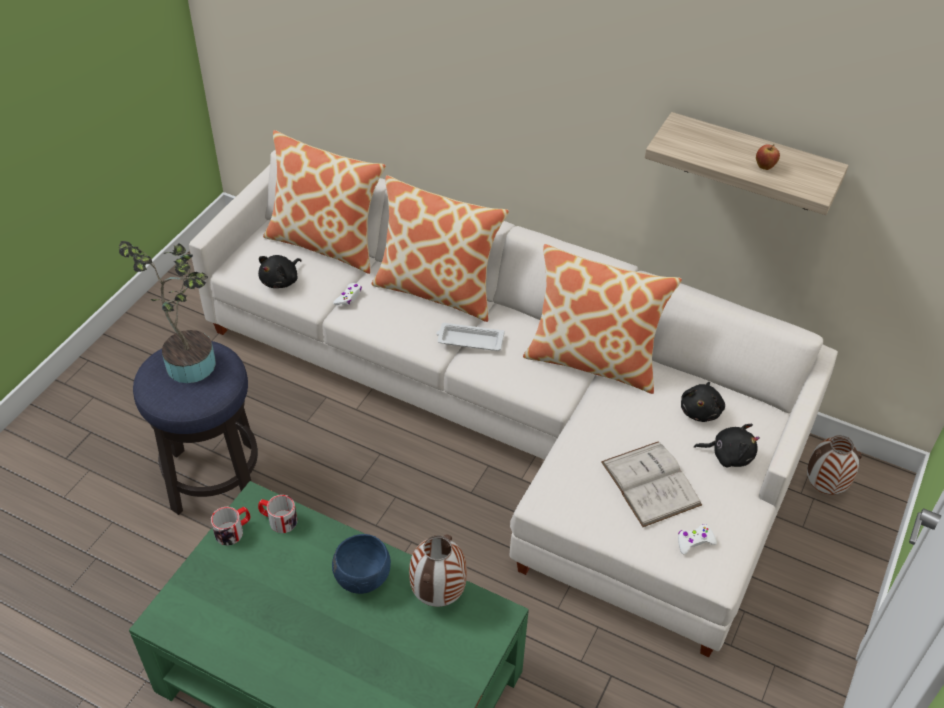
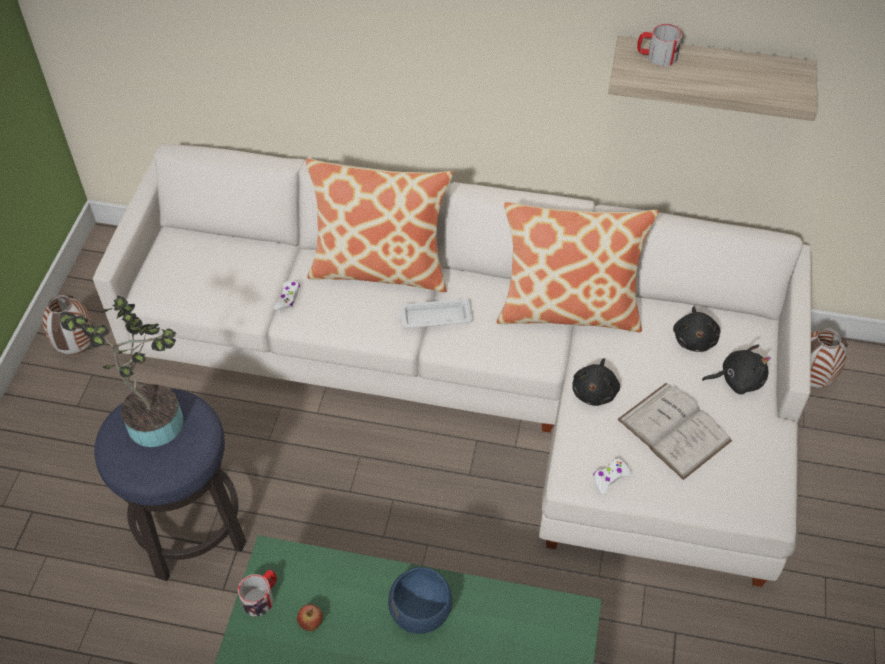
camera: 15 degrees left, 5 degrees up
black plush toy [258,255,301,288] -> black plush toy moved to [572,358,620,406]
mug [258,495,297,533] -> mug moved to [637,24,682,67]
pillow [263,130,386,274] -> none
vase [409,534,467,607] -> vase moved to [43,295,94,354]
white game controller [678,524,717,554] -> white game controller moved to [593,458,633,495]
apple [756,144,780,170] -> apple moved to [297,604,323,631]

